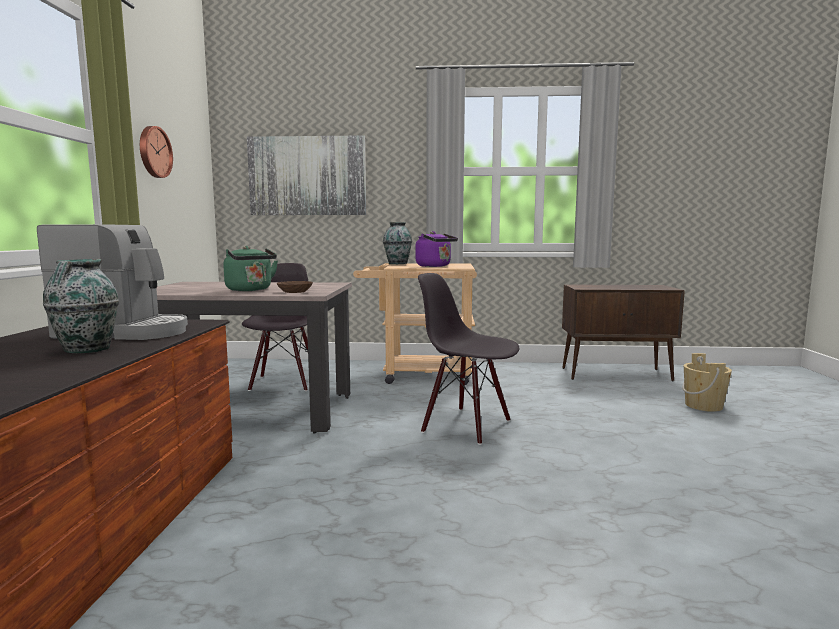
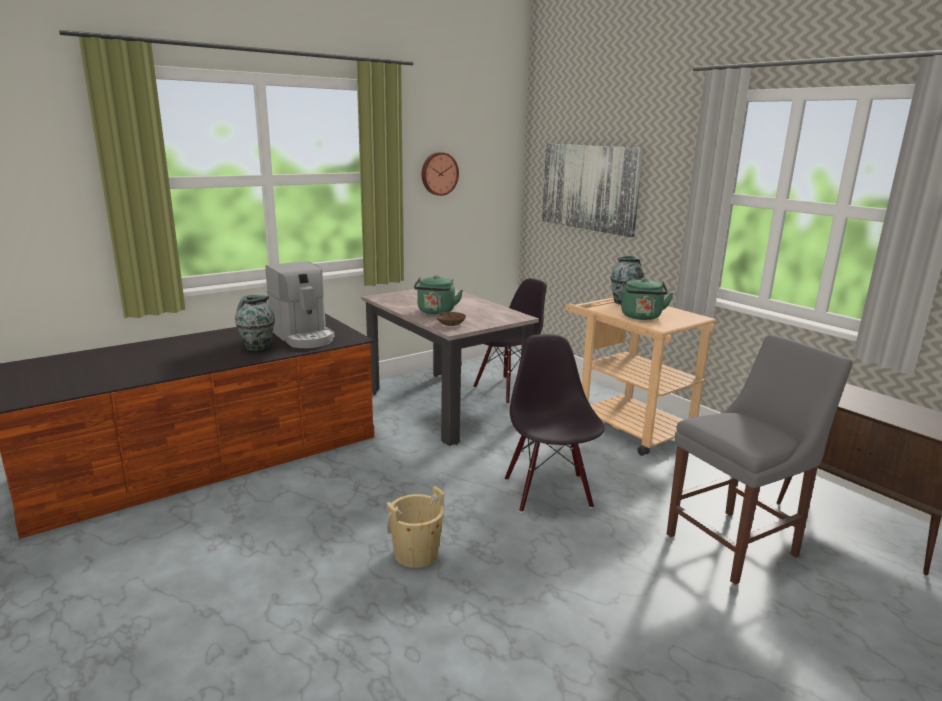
camera: 50 degrees right, 10 degrees up
purple kettle [415,231,458,267] -> green kettle [621,278,674,320]
beige bucket [682,353,732,412] -> beige bucket moved to [386,486,445,568]
none -> grey chair [667,334,853,585]

